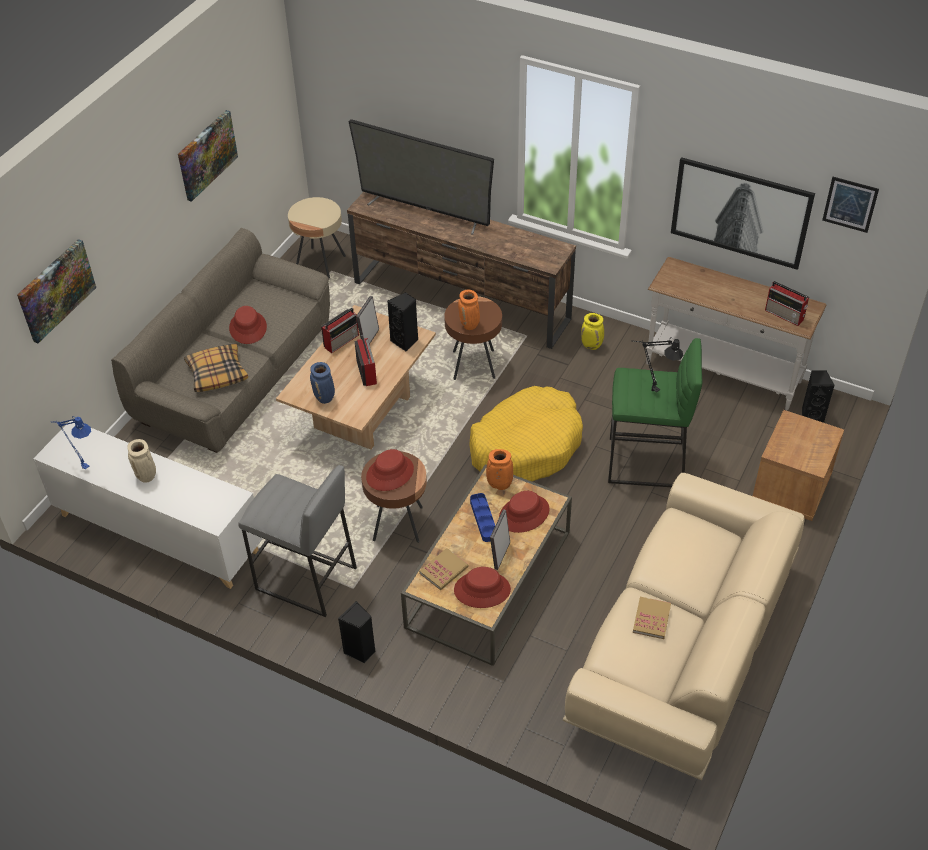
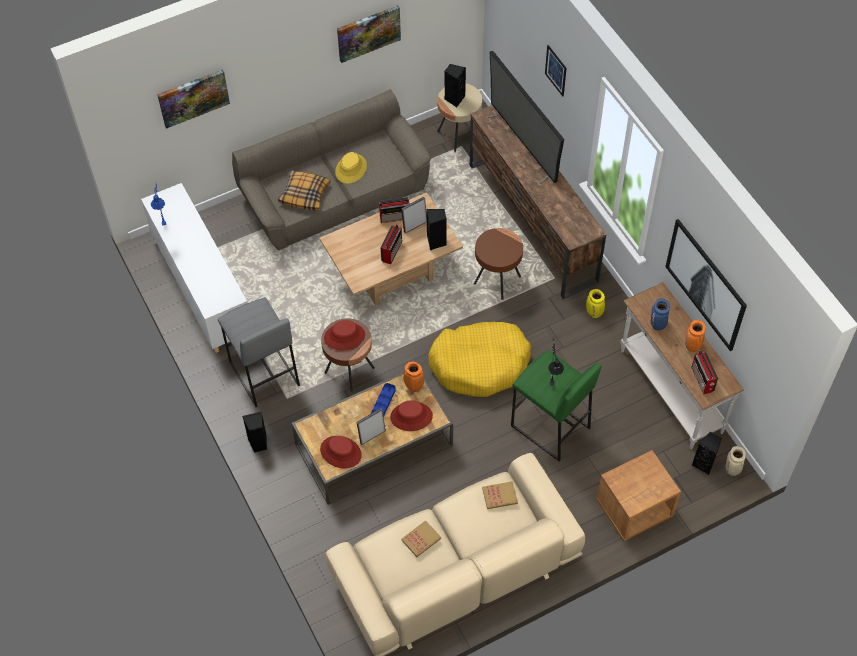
camera: 35 degrees right, 10 degrees up
beige vase [127,439,156,483] -> beige vase moved to [725,446,746,476]
red hat [229,306,267,344] -> yellow hat [335,152,367,184]
blue vase [310,362,335,404] -> blue vase moved to [651,299,670,331]
book [419,548,468,590] -> book moved to [482,481,518,509]
orange vase [458,290,480,330] -> orange vase moved to [685,320,706,352]
picture [822,177,879,233] -> picture moved to [545,45,567,97]
none -> black speaker [445,64,466,107]

